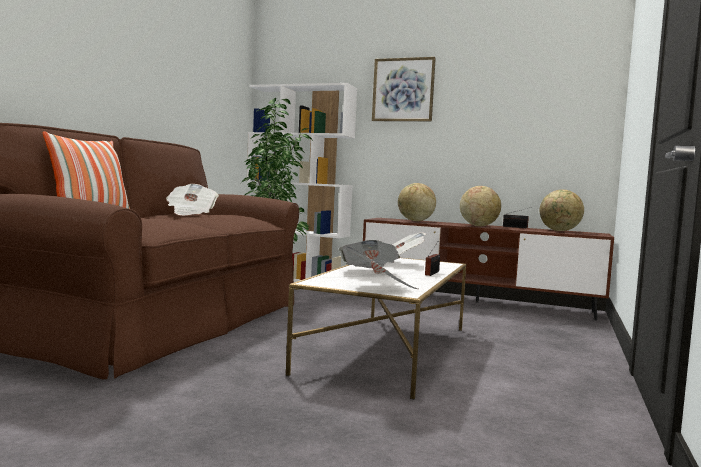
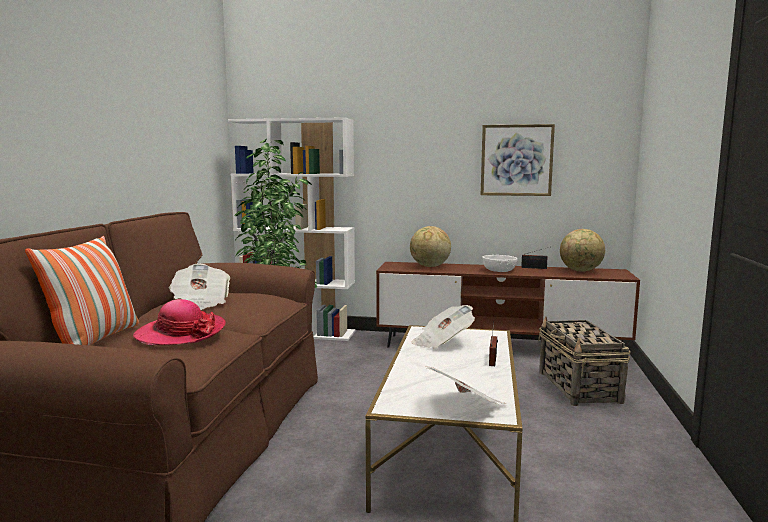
camera: 10 degrees left, 5 degrees up
newspaper [339,240,400,268] -> none
picture [372,57,436,122] -> picture moved to [481,124,555,196]
globe [460,186,501,226] -> white bowl [482,255,517,272]
none -> hat [133,299,226,345]
none -> basket [538,316,630,406]

